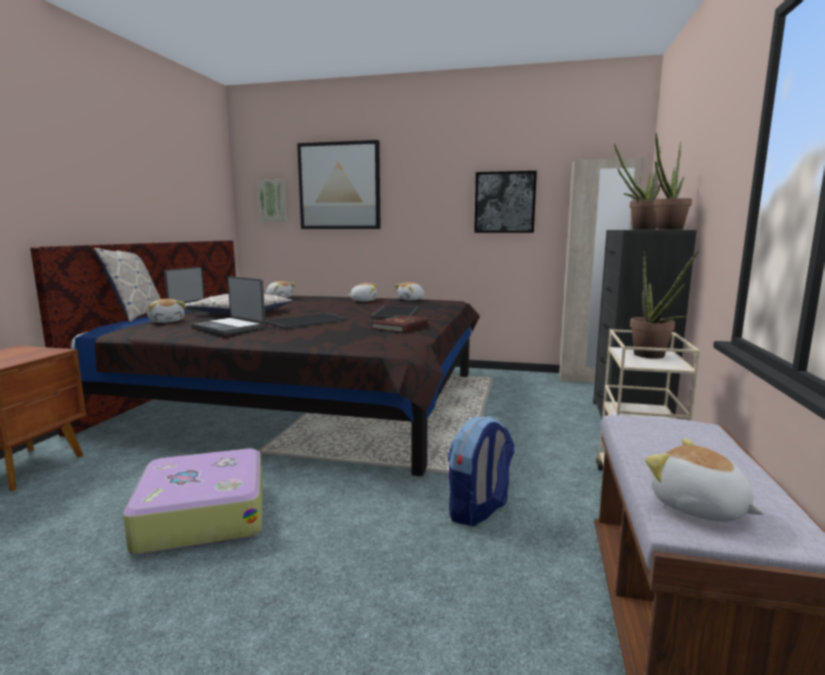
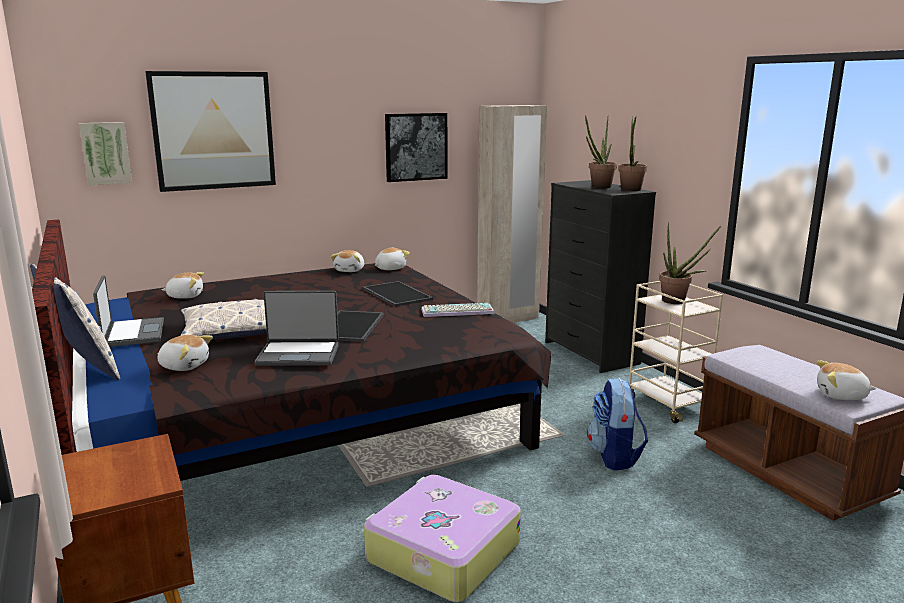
camera: 40 degrees left, 5 degrees up
plush toy [347,283,377,302] -> plush toy moved to [374,247,410,270]
red book [372,315,430,333] -> keyboard [421,303,494,317]

